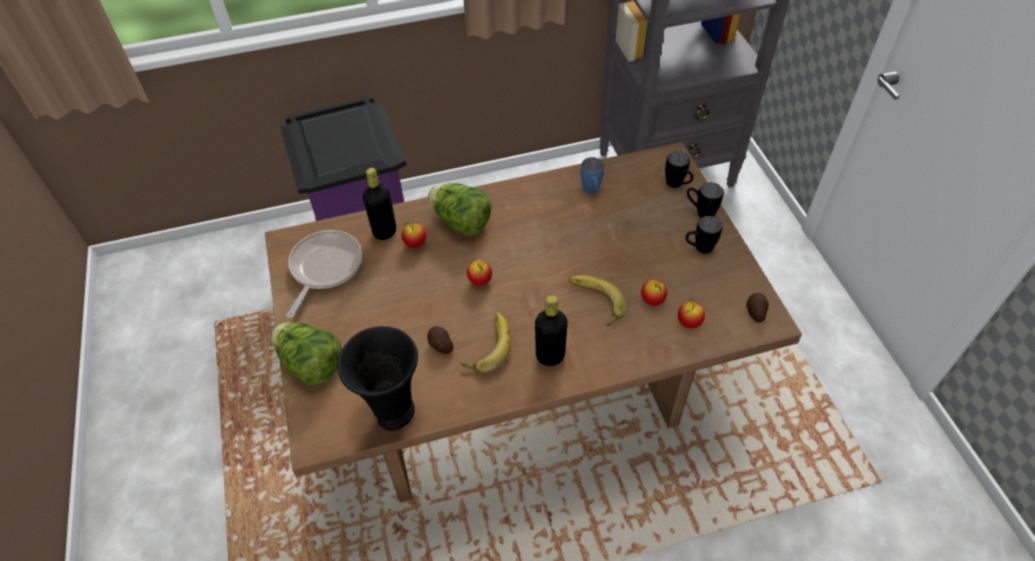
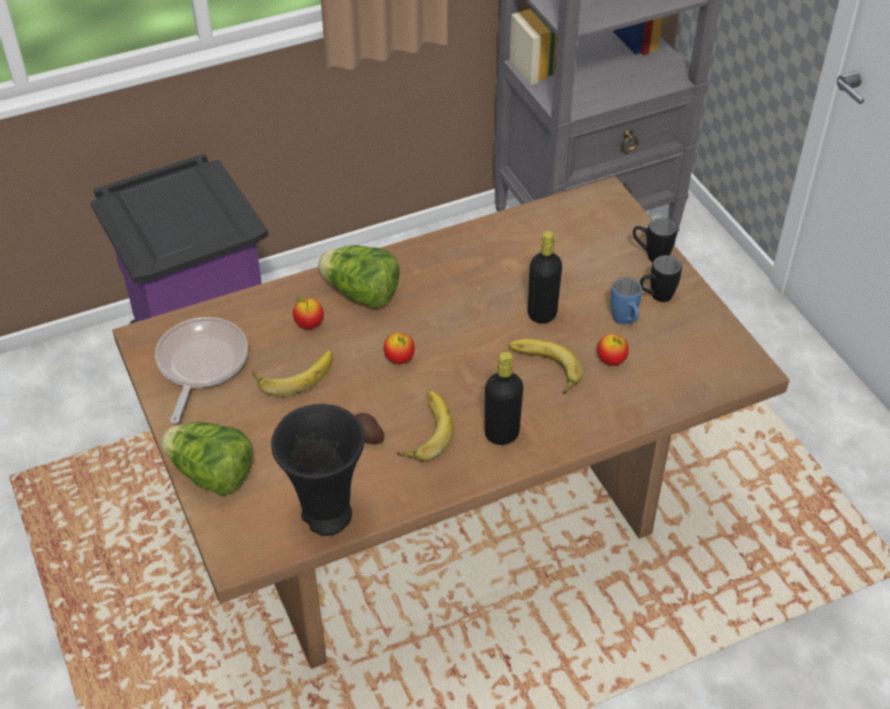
camera: 10 degrees left, 5 degrees down
black bottle [363,168,396,240] -> black bottle moved to [528,231,562,324]
blue mug [581,157,604,194] -> blue mug moved to [610,277,642,325]
black mug [665,151,694,188] -> none
apple [678,298,705,329] -> none
potato [747,293,769,322] -> none
none -> banana [252,350,333,397]

